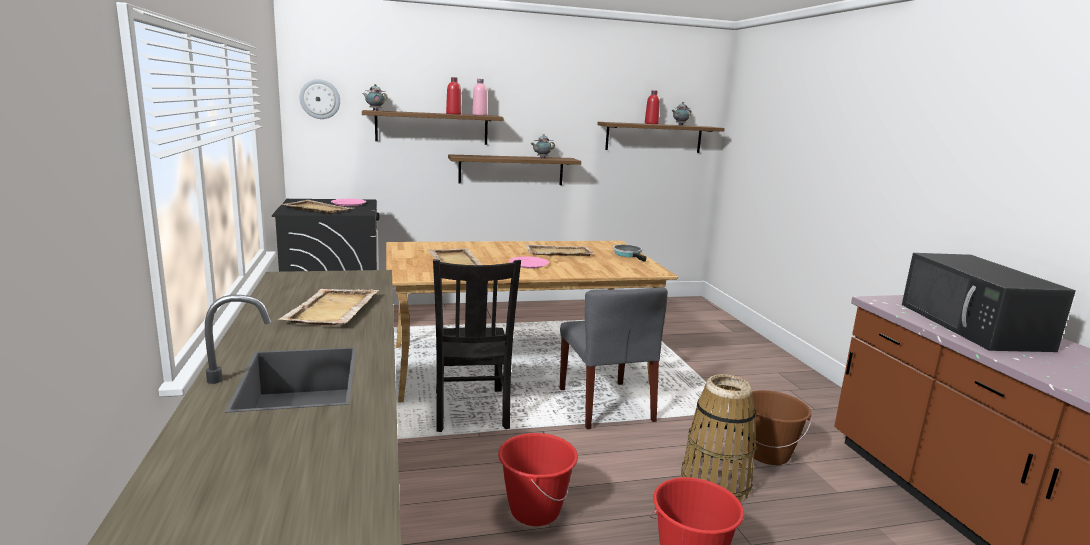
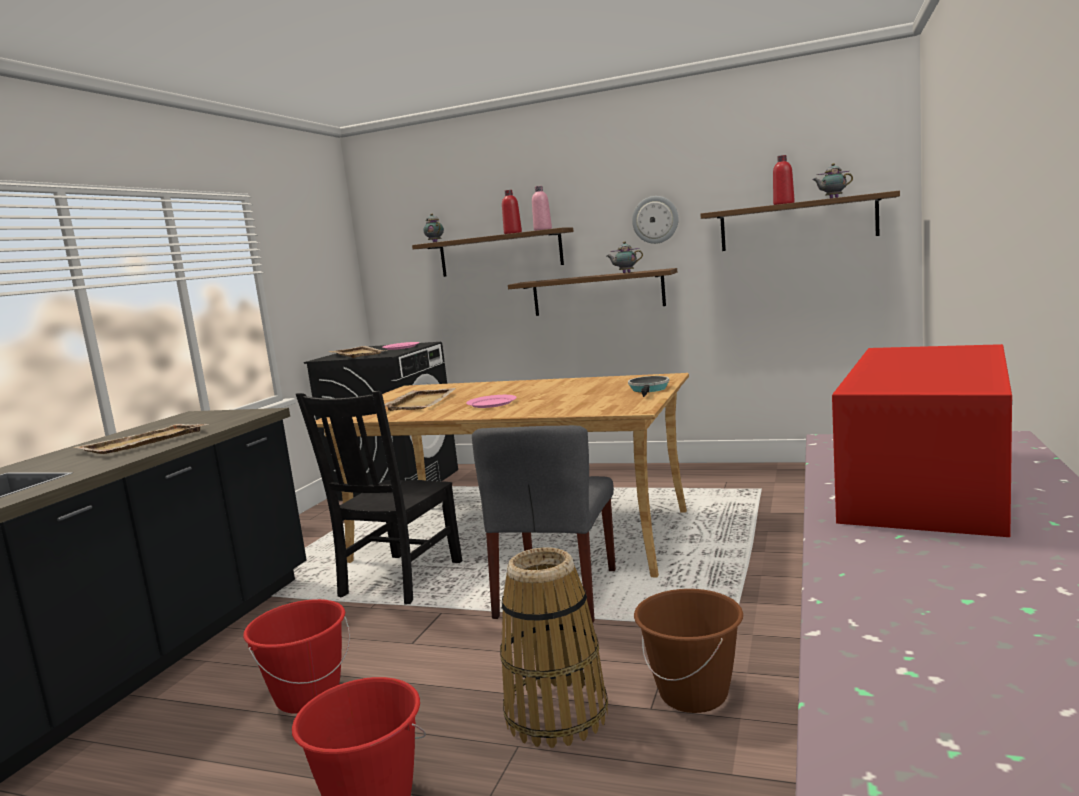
camera: 35 degrees right, 5 degrees down
wall clock [300,79,340,119] -> wall clock moved to [632,196,678,244]
beige tray [525,244,595,256] -> none
black microwave [902,253,1076,352] -> red microwave [832,344,1012,537]

